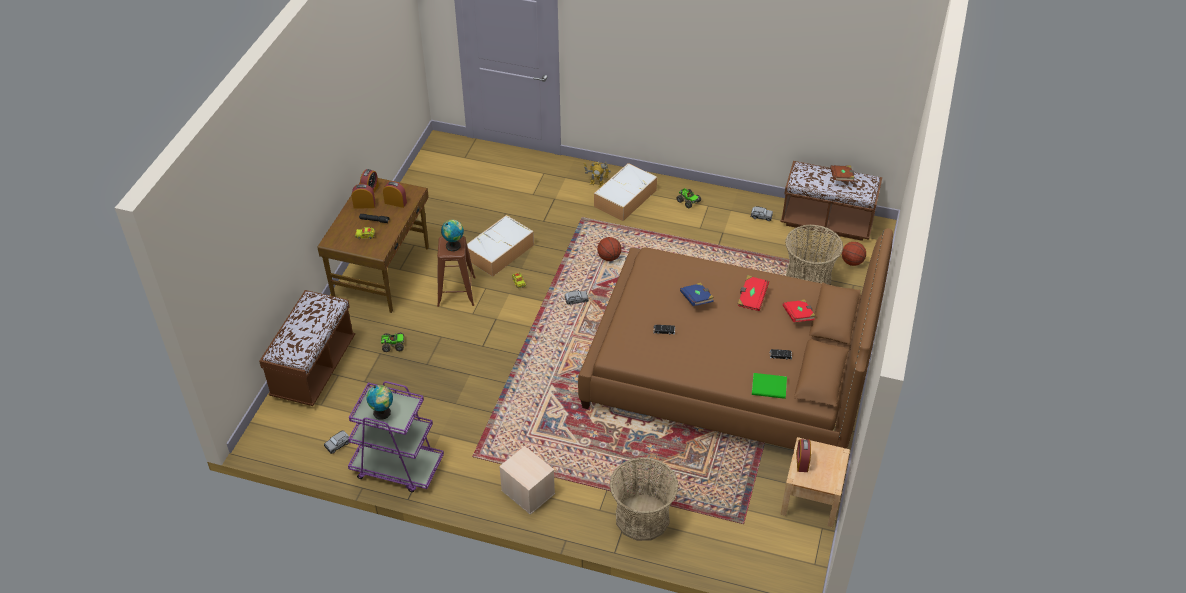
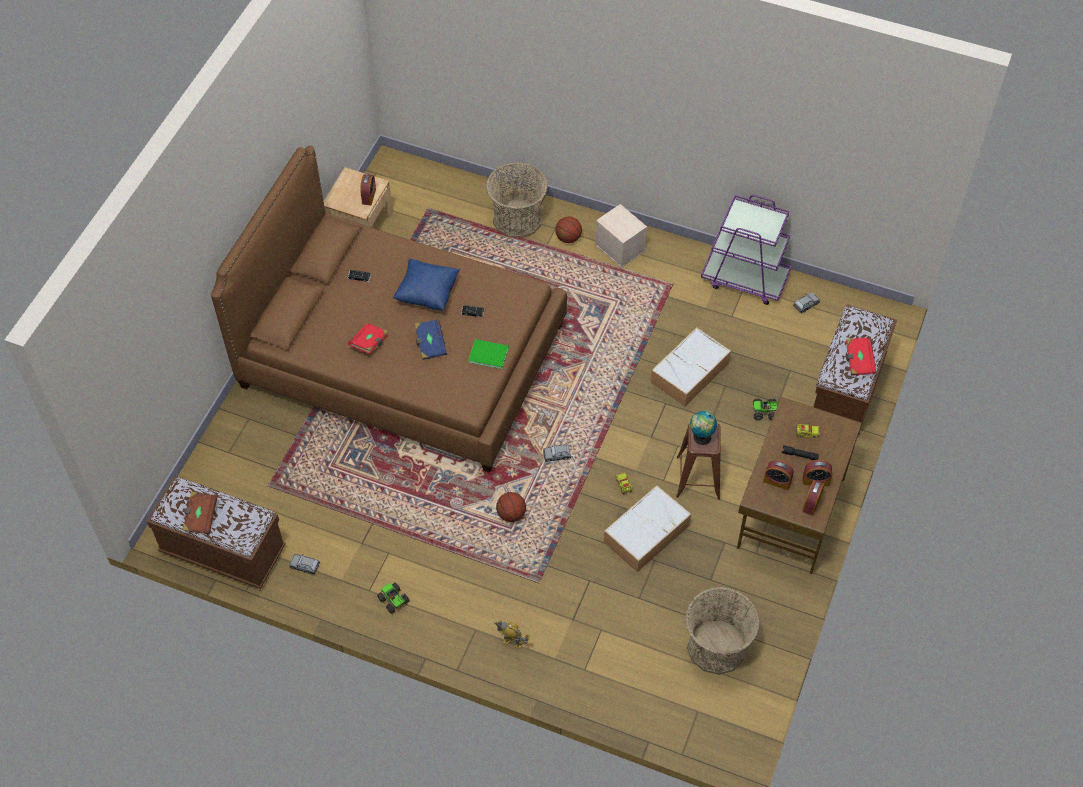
camera: 175 degrees left, 10 degrees up
globe [367,385,393,420] -> none
storage box [594,163,657,221] -> storage box moved to [651,327,731,407]
green book [752,373,787,399] -> green book moved to [468,339,509,369]
red book [783,299,815,322] -> red book moved to [846,337,876,376]
basket [785,225,843,285] -> basket moved to [685,587,760,675]
basketball [842,242,866,266] -> basketball moved to [555,216,582,243]
none -> blue pillow [393,259,460,311]

